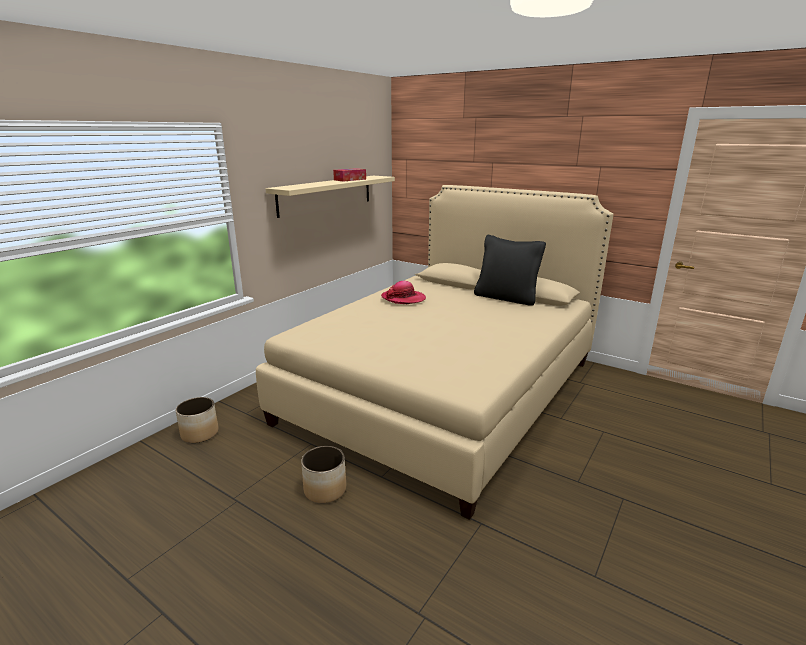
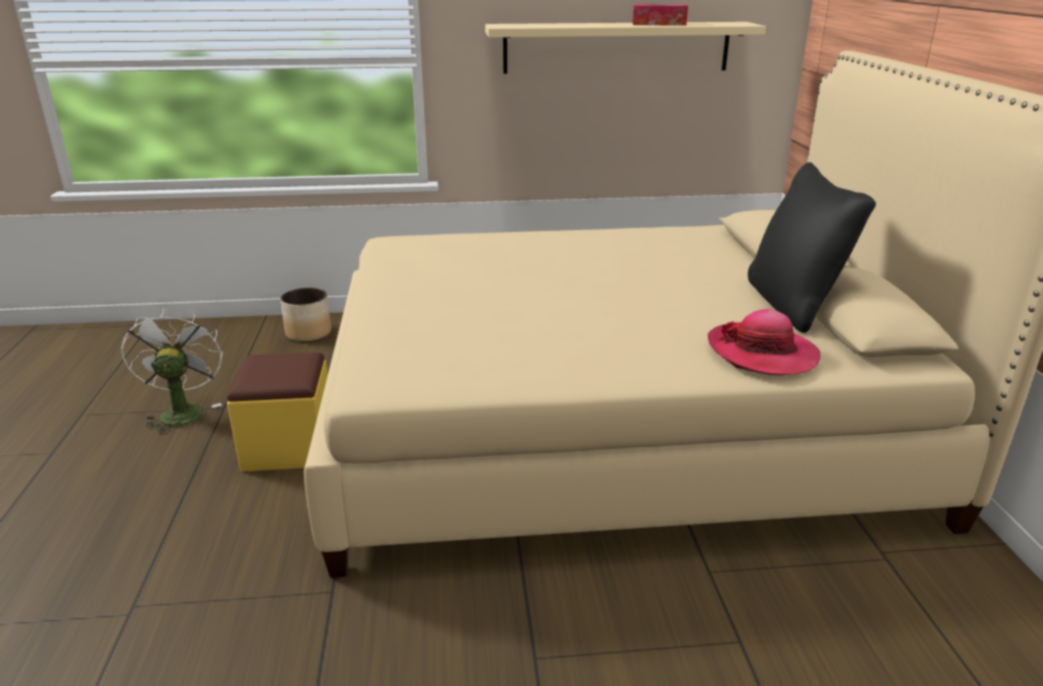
camera: 50 degrees right, 5 degrees up
planter [301,446,346,503] -> yellow ottoman [227,352,328,472]
hat [381,281,426,304] -> hat moved to [708,309,820,376]
none -> white fan [121,308,223,434]

